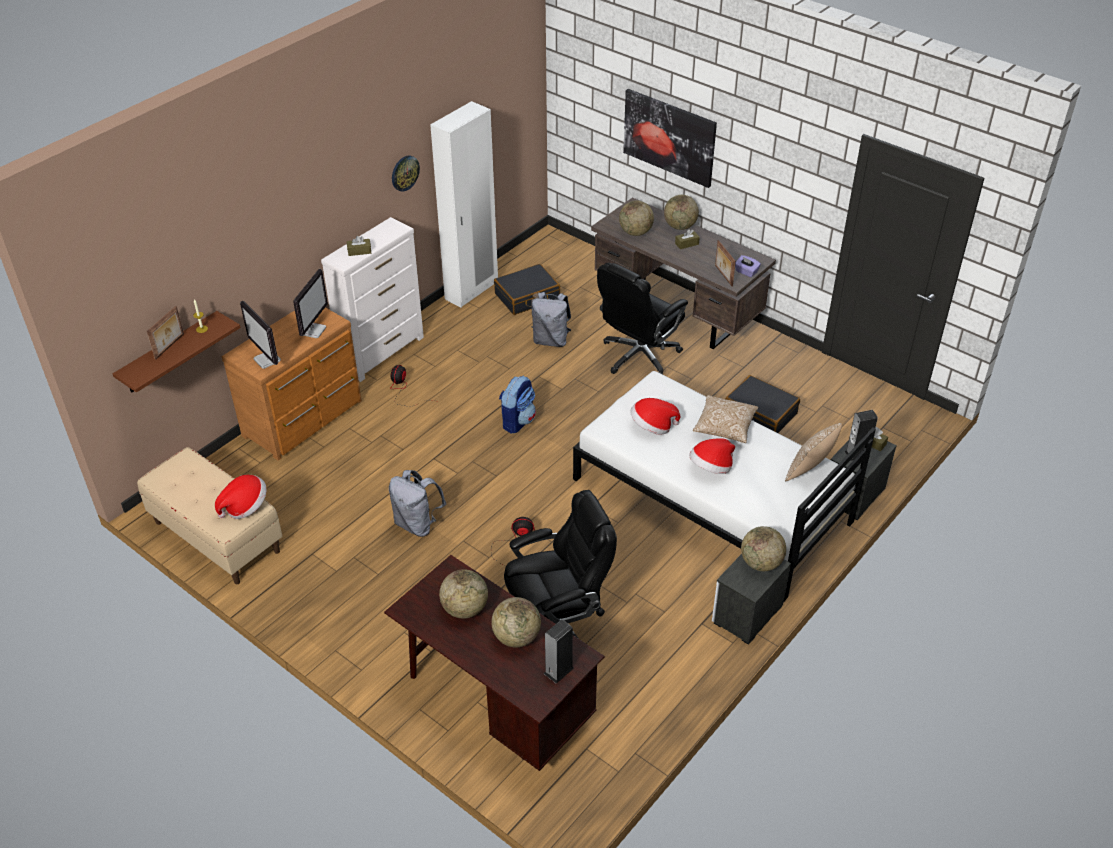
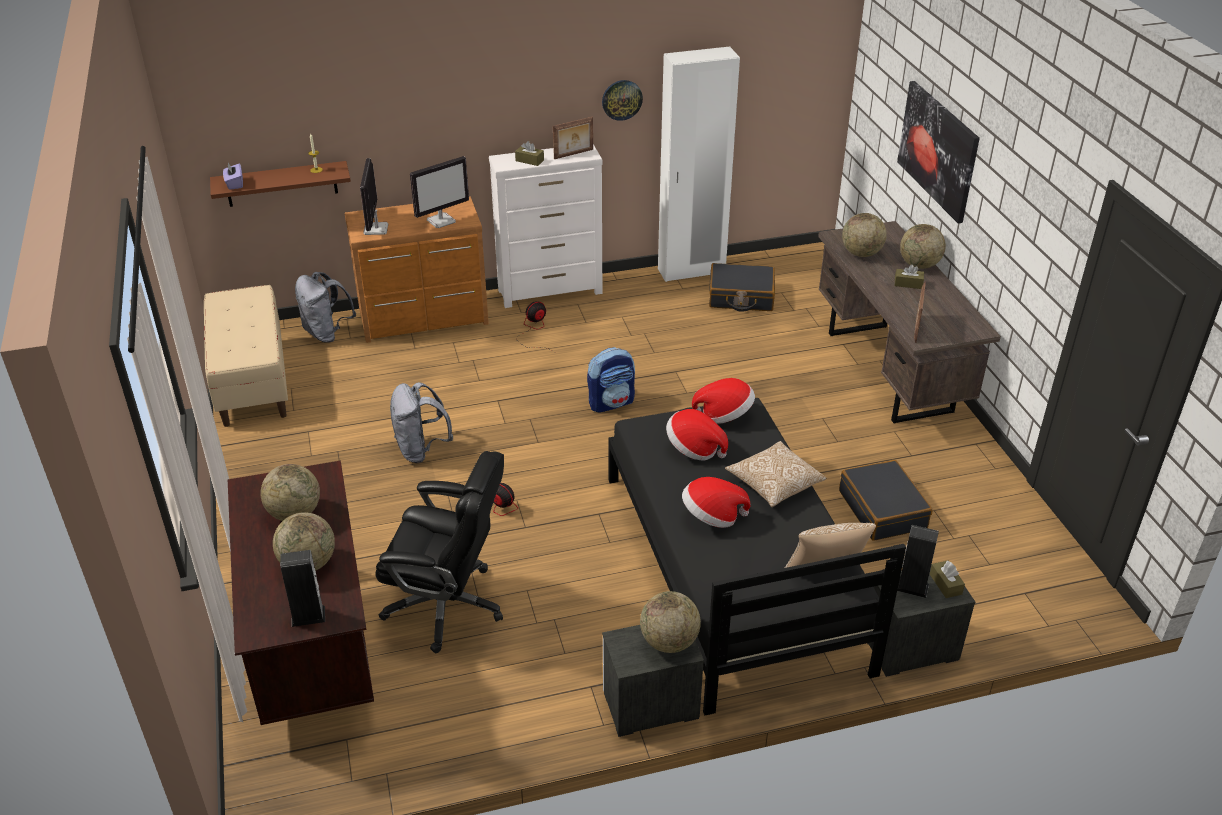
camera: 35 degrees right, 5 degrees down
picture frame [147,306,184,360] -> picture frame moved to [553,117,593,159]
hat [215,475,267,519] -> hat moved to [692,378,755,424]
grey backpack [531,292,571,347] -> grey backpack moved to [295,272,356,343]
white bed [573,371,876,602] -> black bed [608,398,906,716]
black office chair [597,263,688,374] -> none
purple tissue box [735,255,761,277] -> purple tissue box moved to [223,163,243,190]

